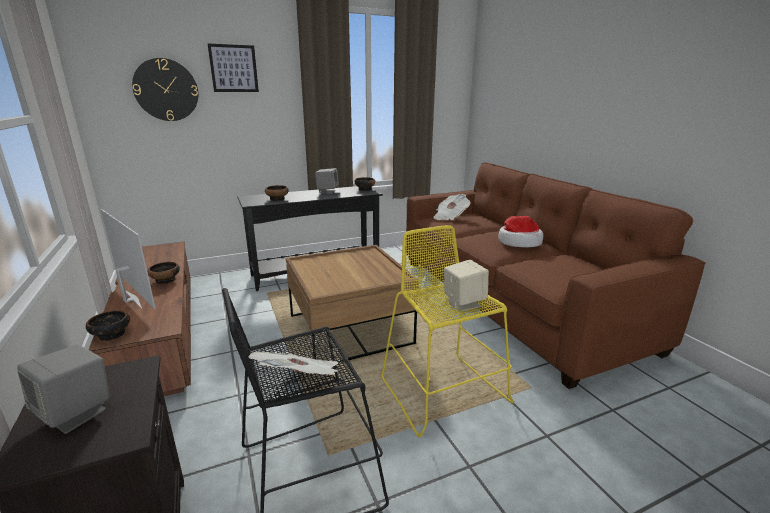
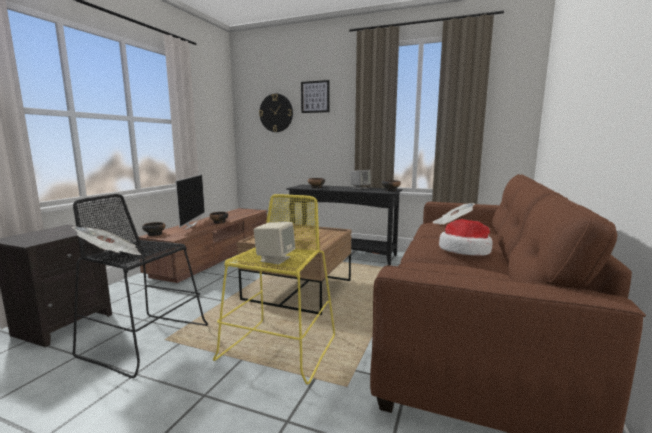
camera: 45 degrees right, 10 degrees down
grey speaker [17,345,110,434] -> none

